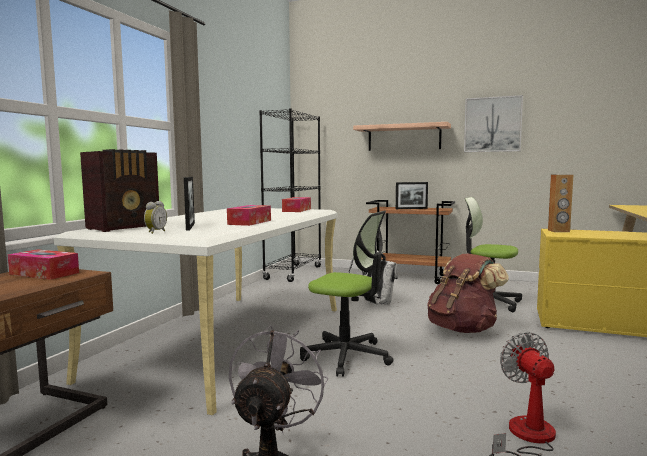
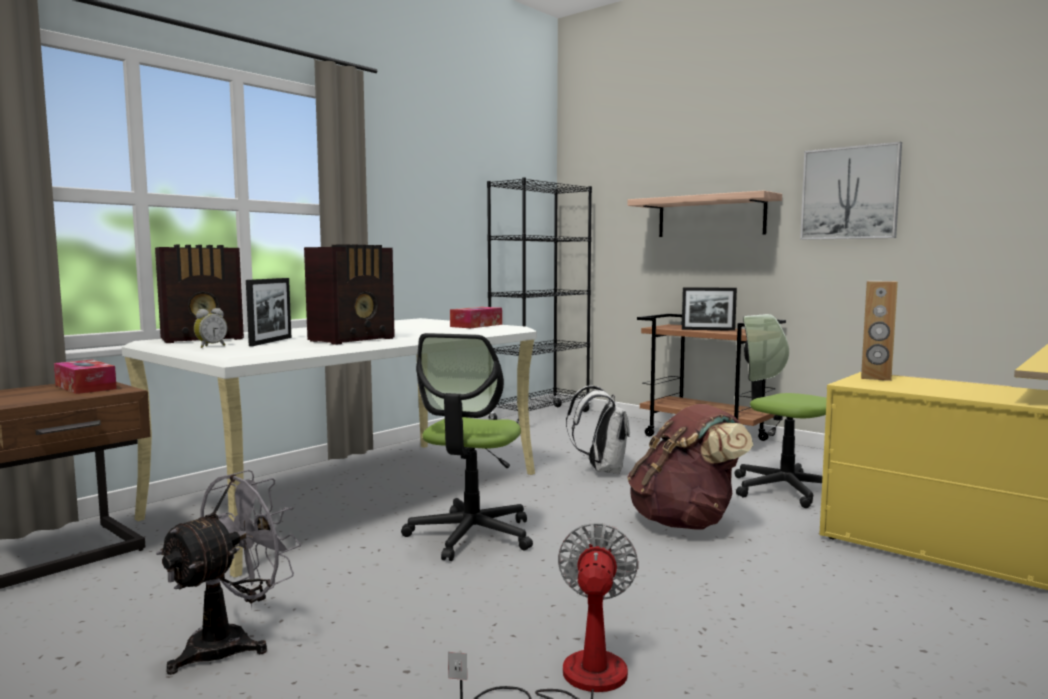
camera: 20 degrees right, 0 degrees up
tissue box [227,205,271,226] -> radio [304,244,395,345]
office chair [300,211,393,377] -> office chair turned 60 degrees clockwise [401,333,533,561]

